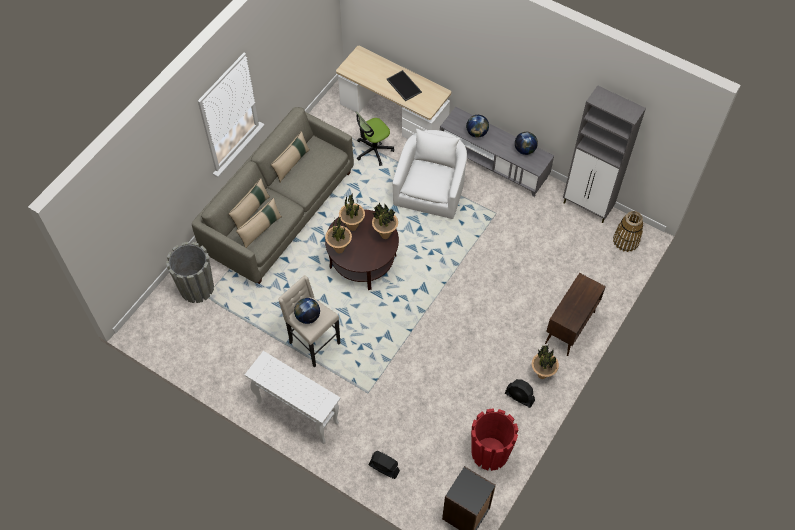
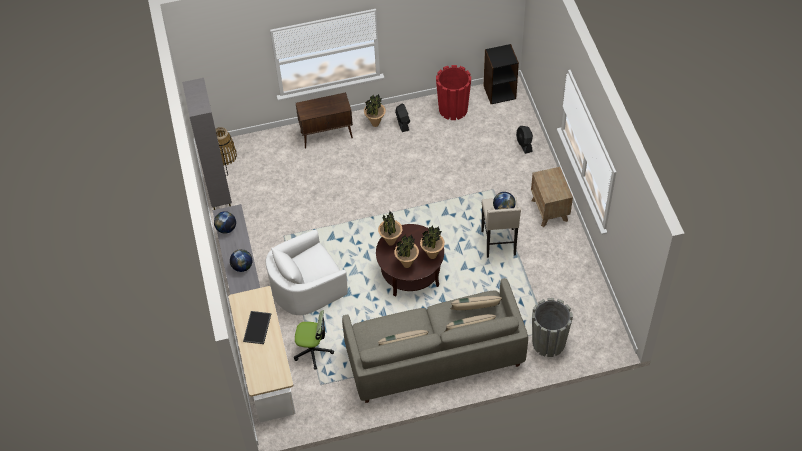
camera: 135 degrees left, 5 degrees down
white console table [245,351,341,444] -> brown nightstand [531,167,573,227]

